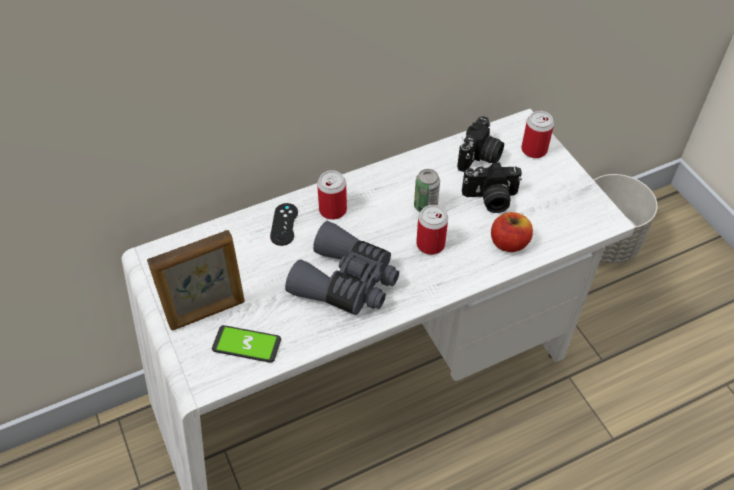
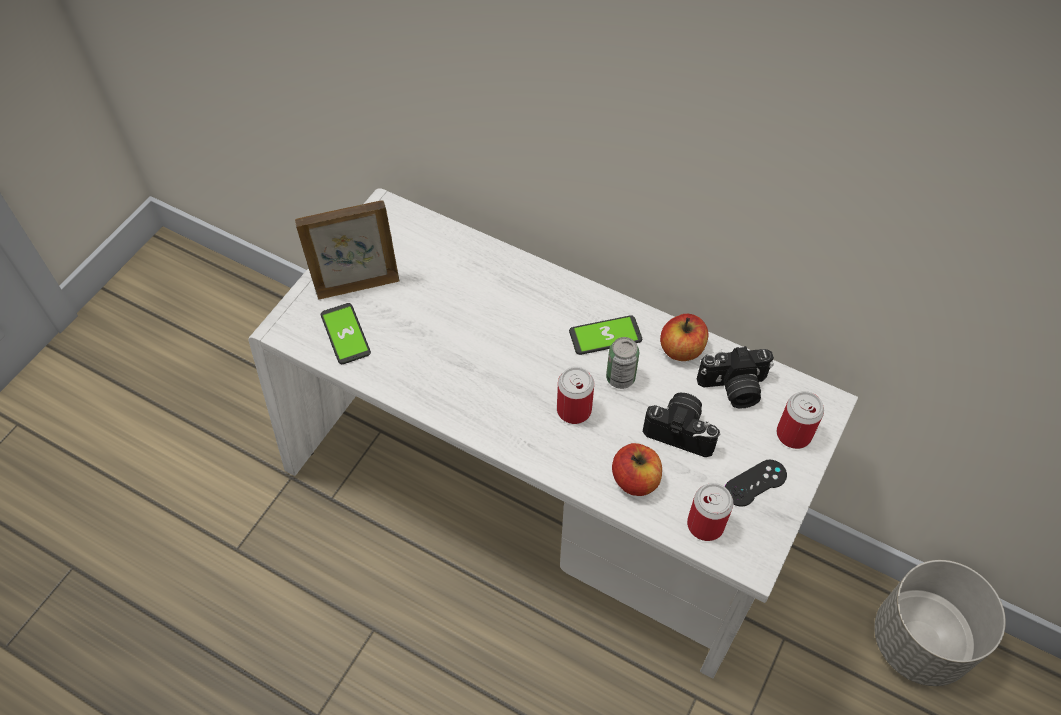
camera: 55 degrees right, 5 degrees up
picture frame [147,230,245,330] -> picture frame turned 135 degrees clockwise [295,200,399,300]
black game controller [270,203,298,246] -> black game controller moved to [725,460,787,507]
grey binoculars [285,221,399,315] -> none
can [317,170,347,220] -> can moved to [687,483,733,541]
camera [462,162,522,213] -> camera turned 150 degrees clockwise [643,393,721,457]
none -> phone [569,315,642,355]
none -> apple [660,314,708,361]

